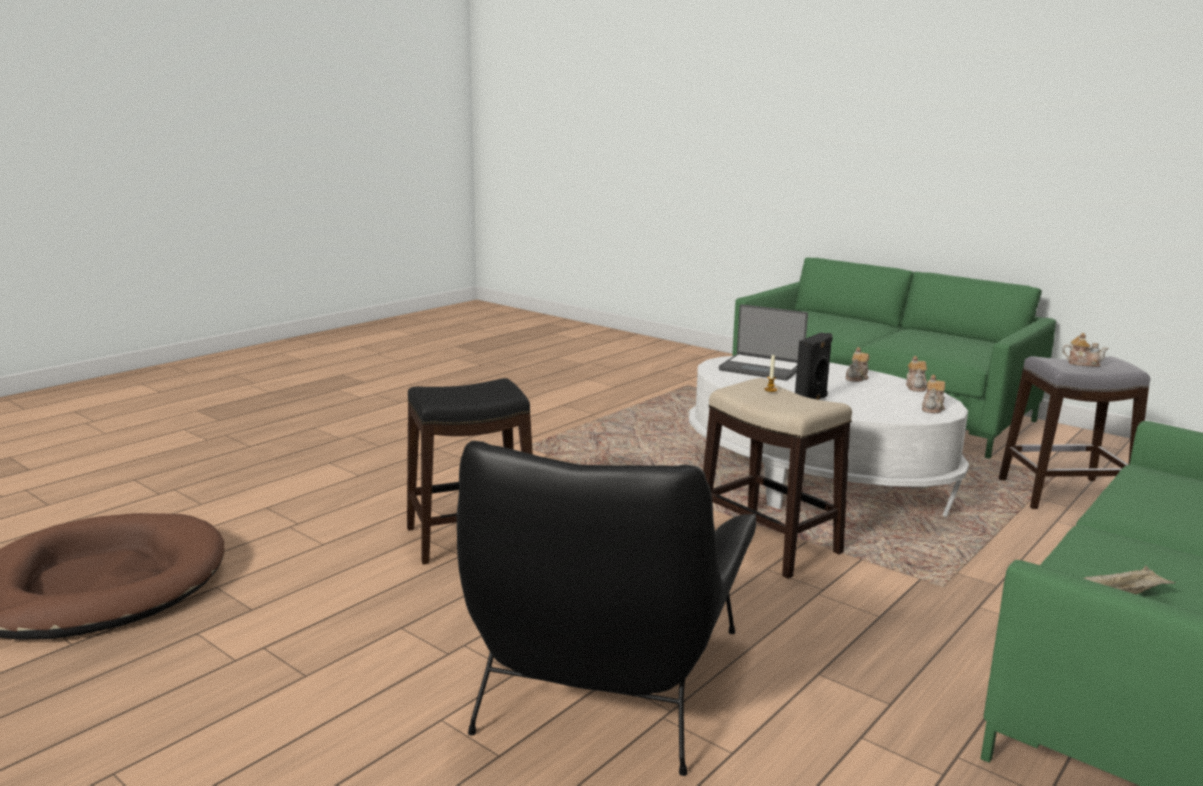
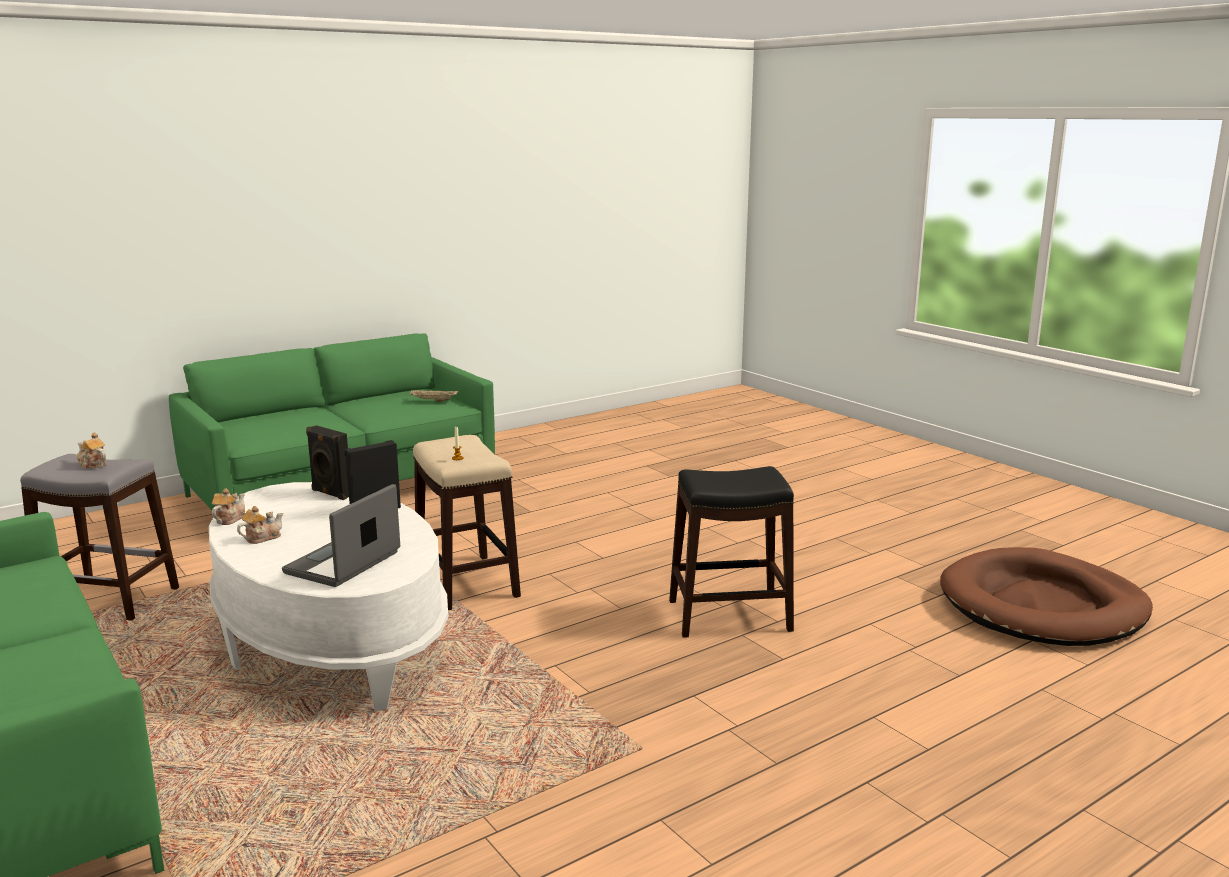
camera: 165 degrees left, 0 degrees up
black armchair [457,441,756,776] -> none
laptop [719,304,808,381] -> laptop turned 105 degrees counterclockwise [282,484,400,587]
teapot [922,375,945,413] -> none
none -> black speaker [306,425,349,500]

